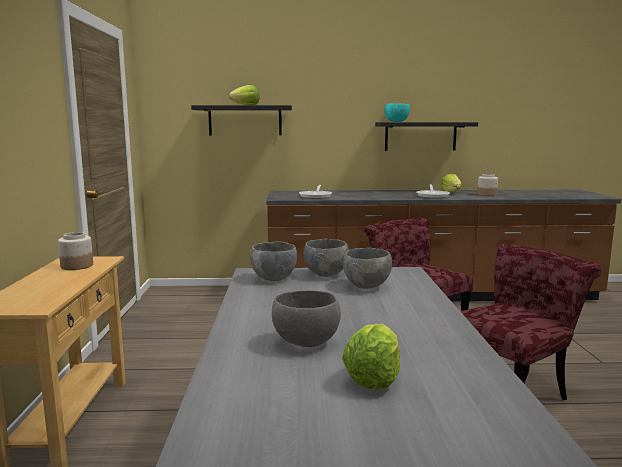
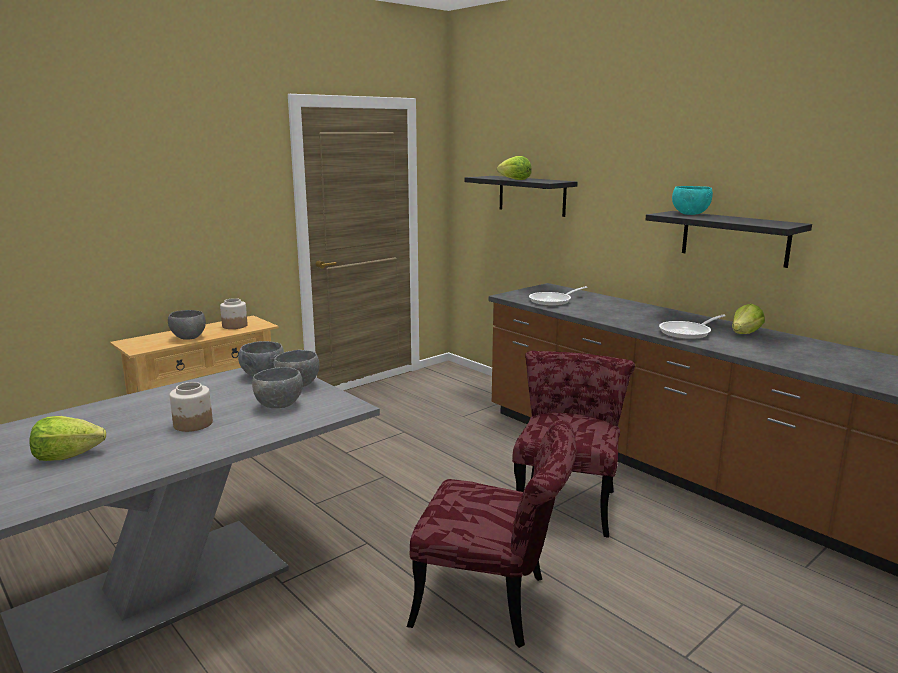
camera: 50 degrees right, 5 degrees up
grey bowl [272,290,341,347] -> grey bowl moved to [168,310,206,340]
jar [477,174,498,196] -> jar moved to [169,382,213,432]

